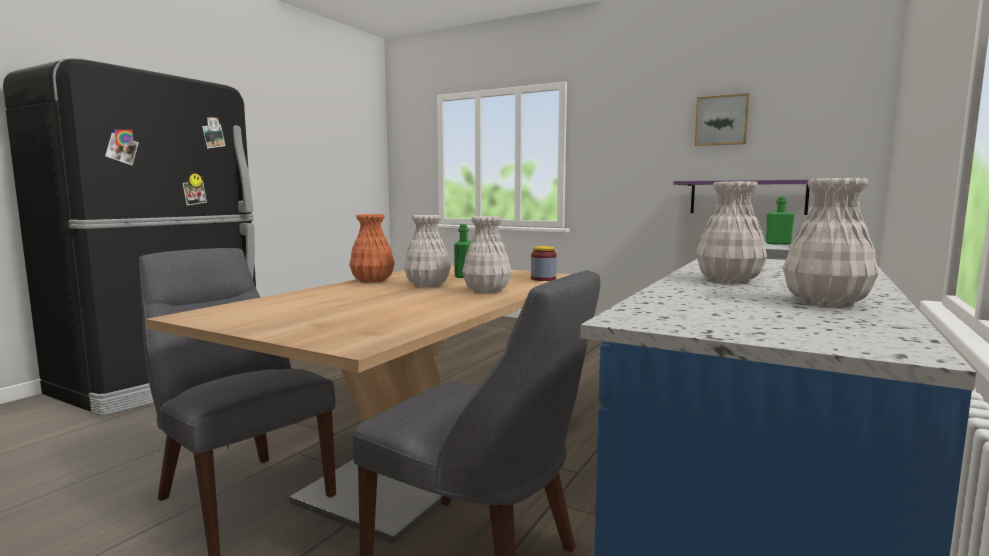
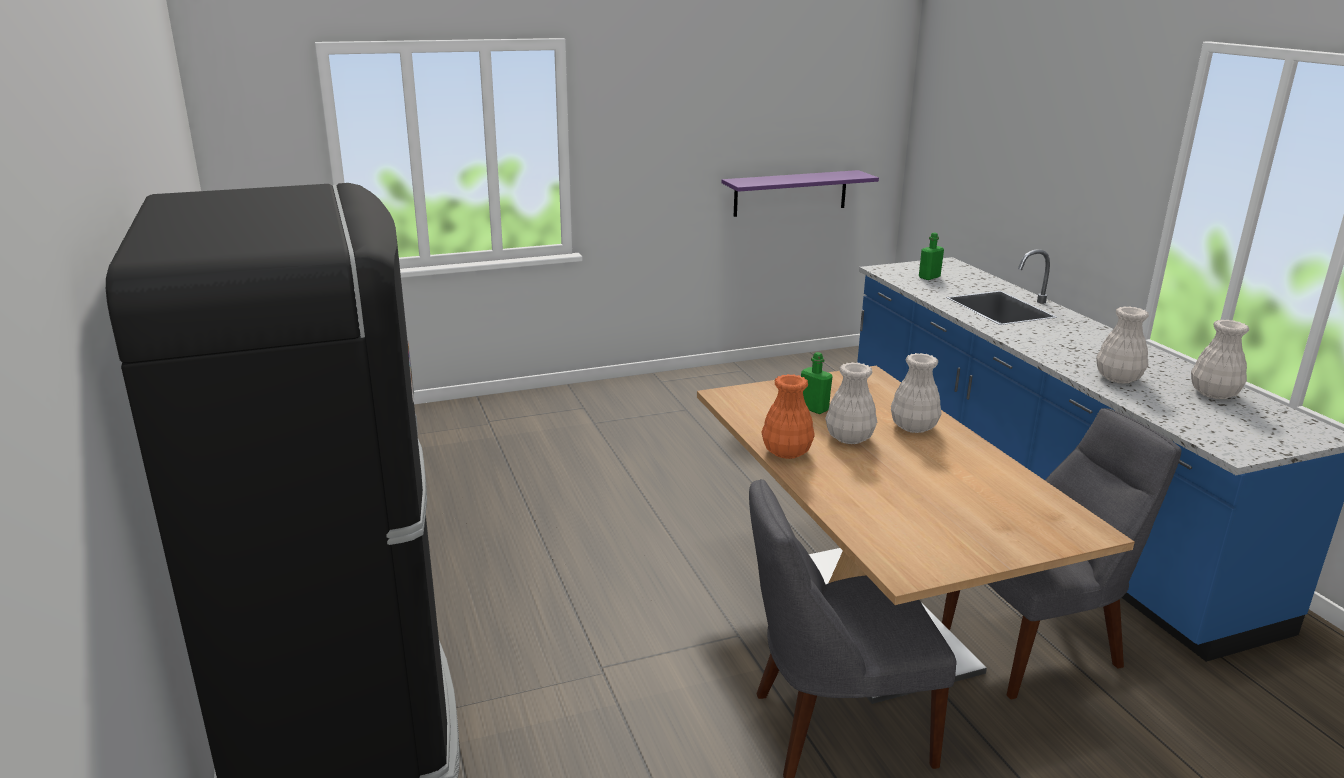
camera: 50 degrees left, 15 degrees up
jar [531,246,557,281] -> none
picture [694,93,749,146] -> none

